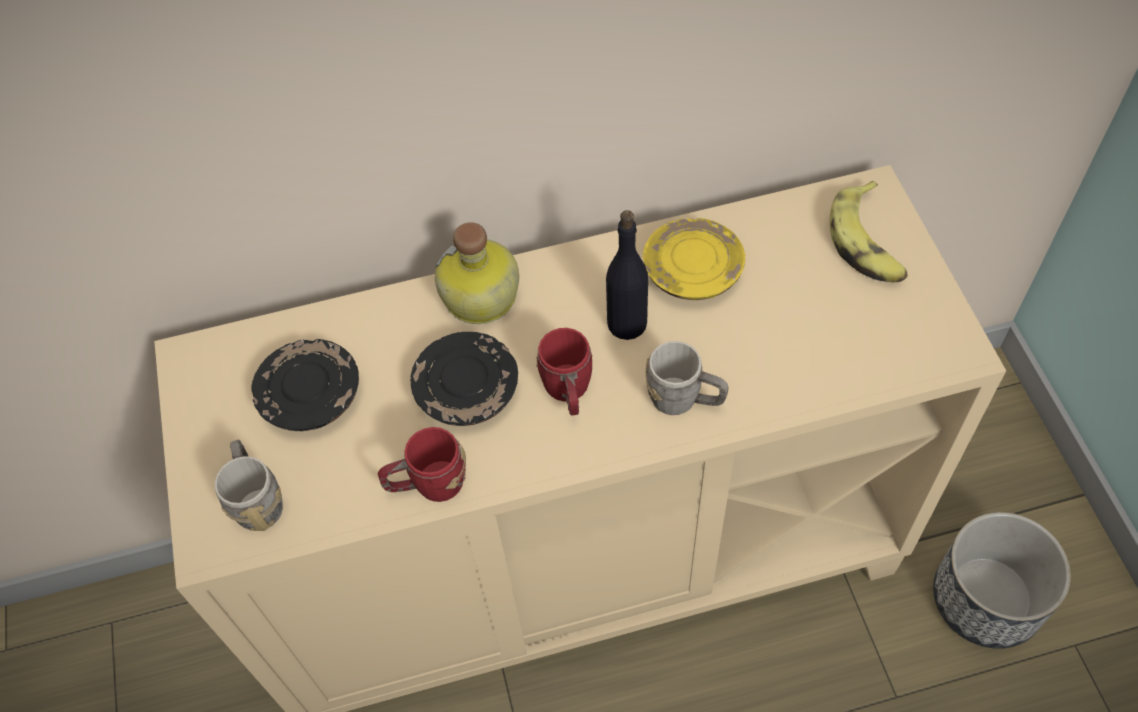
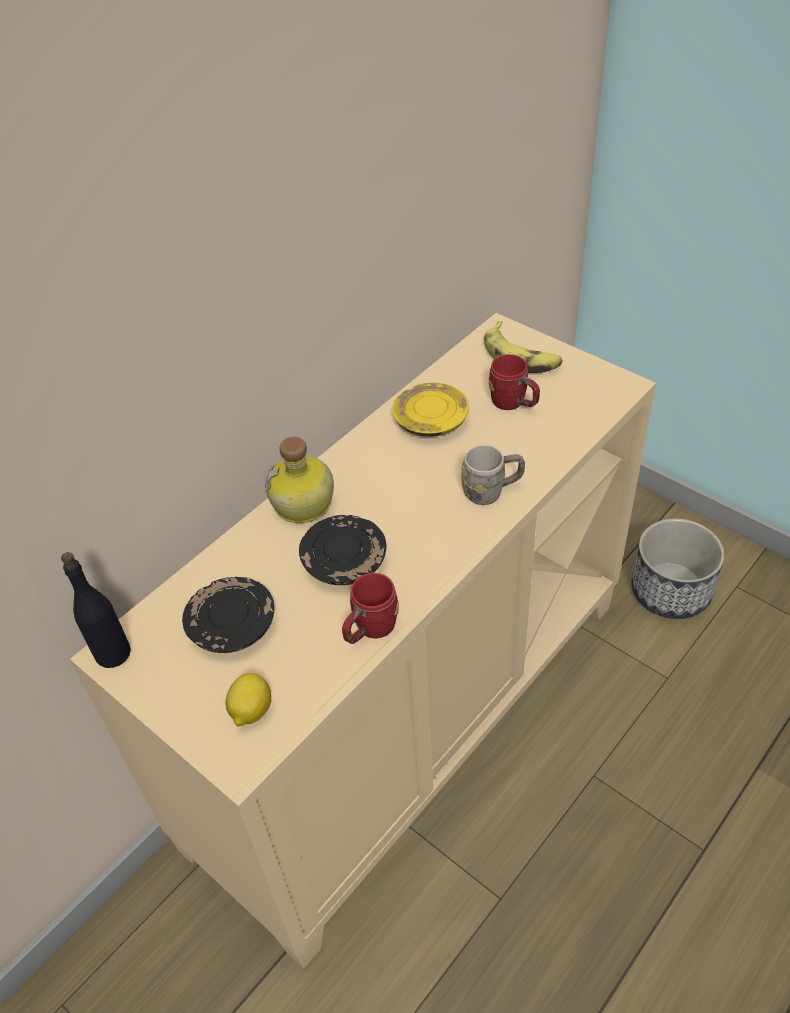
camera: 35 degrees left, 10 degrees down
grey mug [215,440,283,531] -> lemon [226,673,271,726]
red mug [536,328,592,416] -> red mug moved to [489,354,540,410]
black bottle [606,210,648,340] -> black bottle moved to [61,552,131,668]

